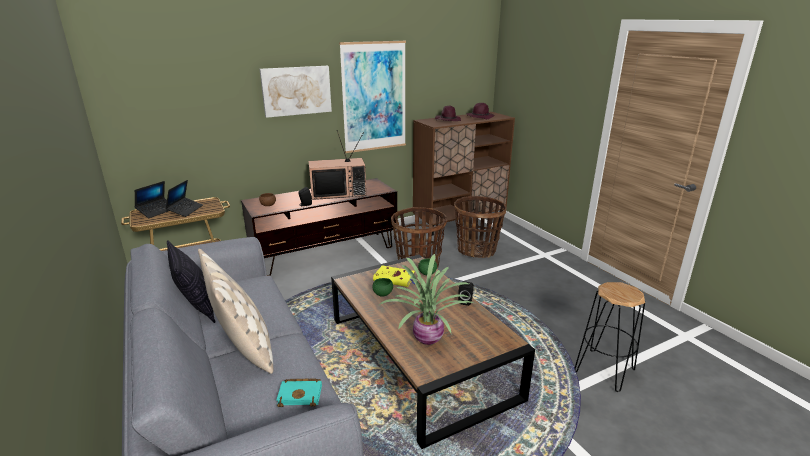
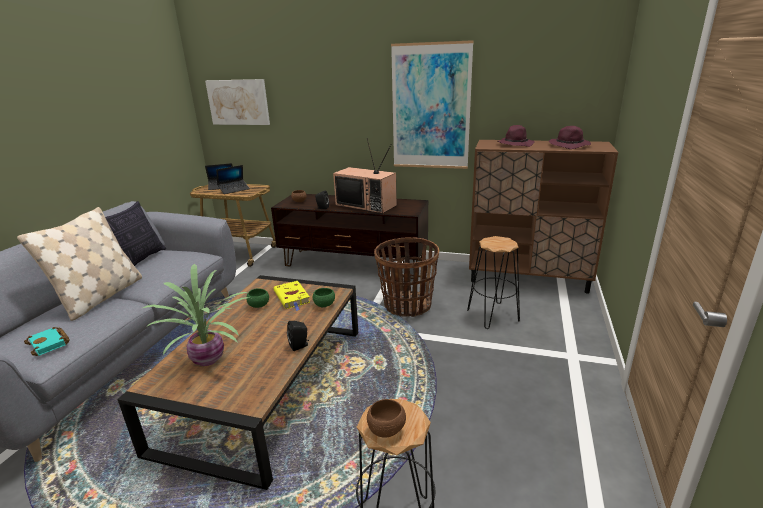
camera: 45 degrees right, 0 degrees up
picture [260,66,332,118] -> picture moved to [205,79,270,125]
basket [454,196,507,258] -> black stool [467,236,520,329]
none -> brown bowl [367,399,406,438]

